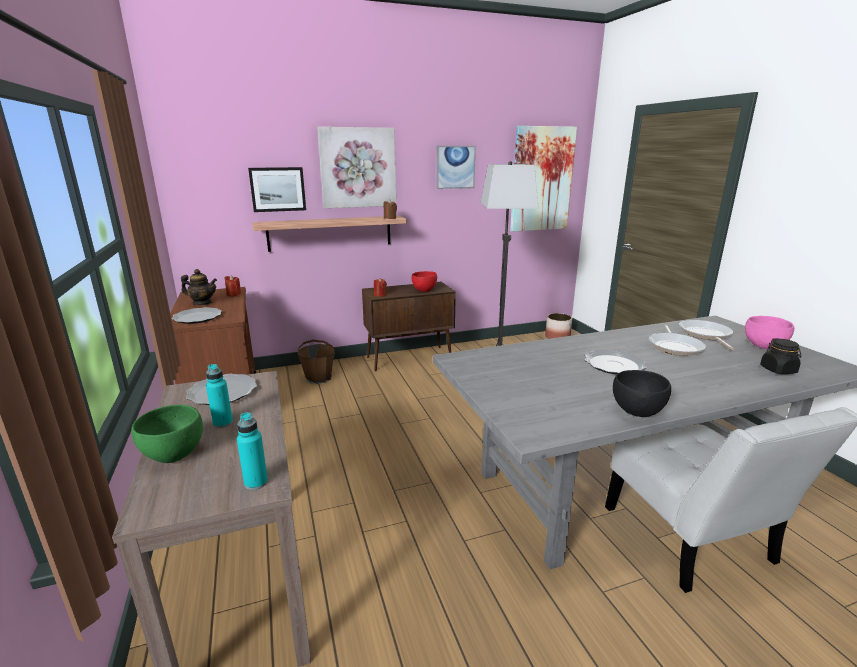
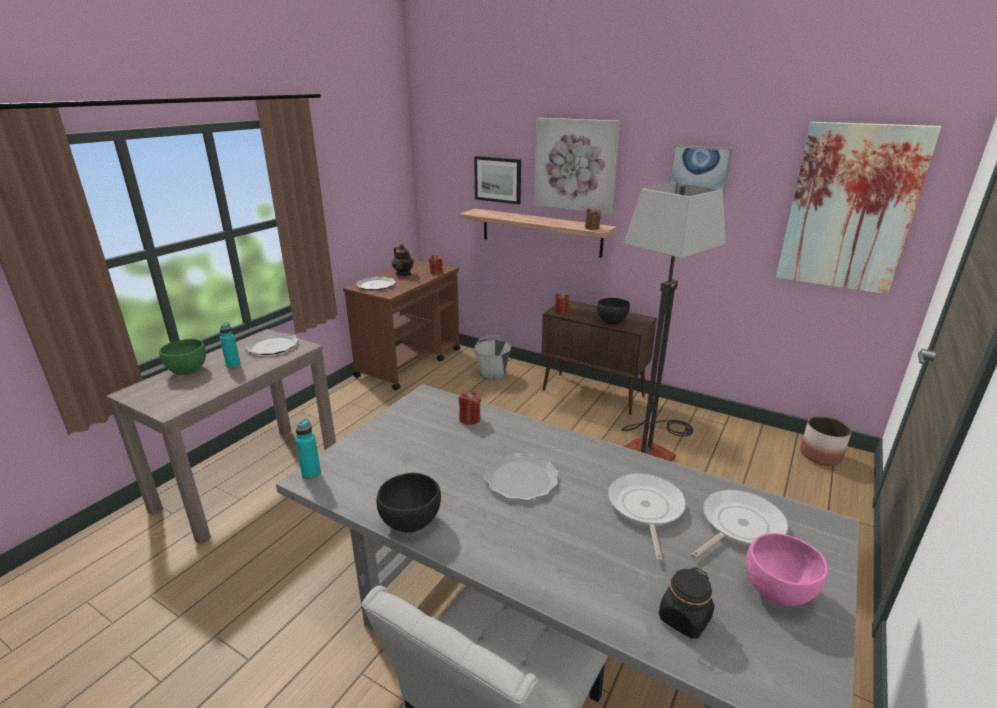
camera: 50 degrees right, 5 degrees up
turquoise bottle [237,412,268,490] -> turquoise bottle moved to [295,419,321,480]
brown bucket [298,340,335,384] -> grey bucket [474,335,511,381]
red bowl [412,271,437,292] -> black bowl [597,298,630,325]
frying pan [649,325,706,356] -> frying pan turned 120 degrees clockwise [608,473,686,562]
none -> red candle [459,391,481,425]

